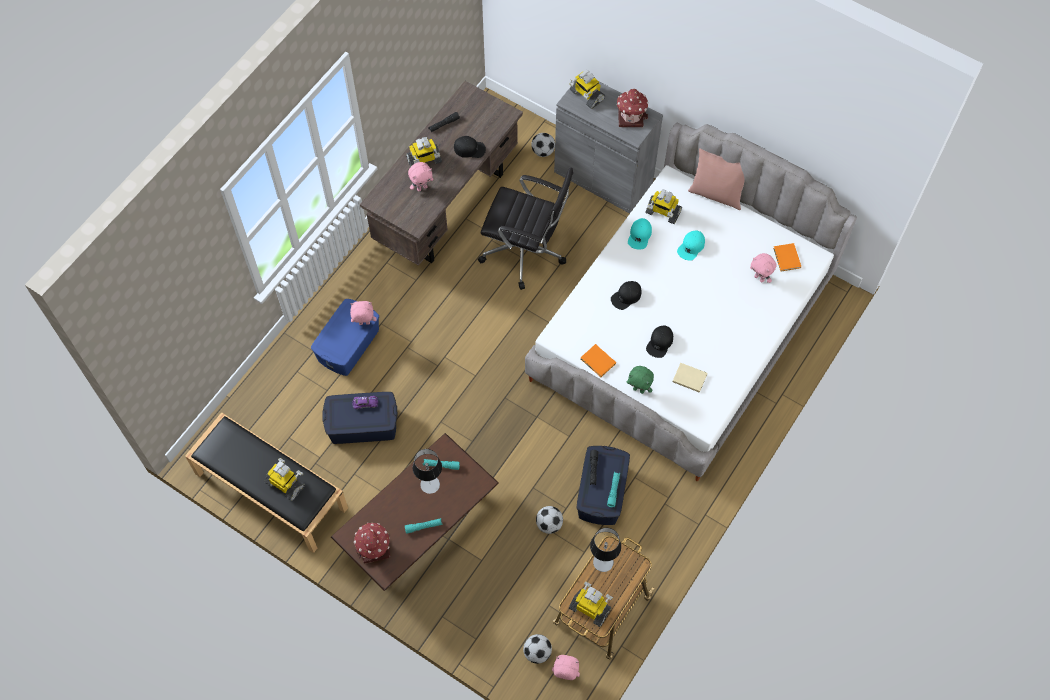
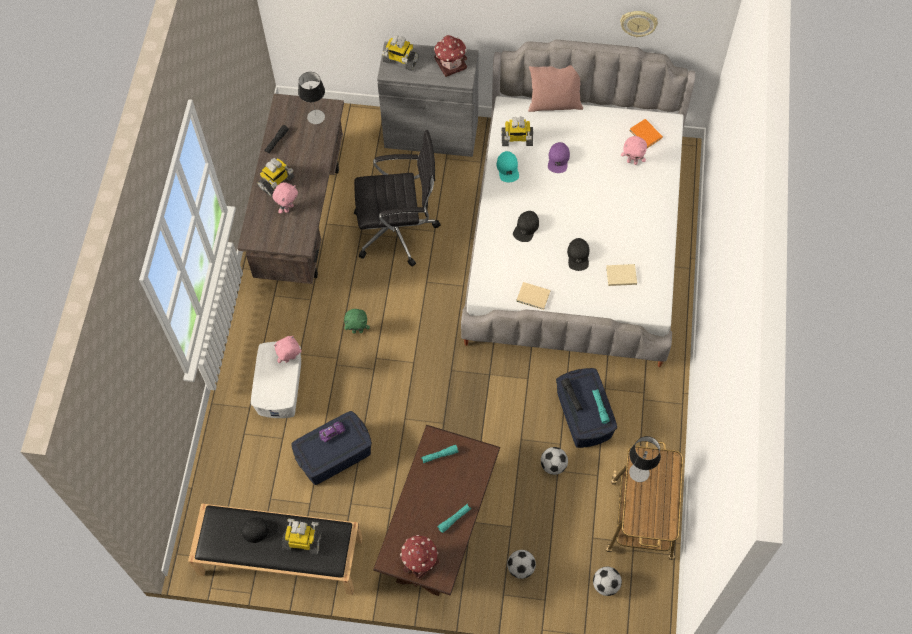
camera: 25 degrees left, 0 degrees up
blue storage box [311,299,379,376] -> white storage box [251,341,301,418]
table lamp [413,449,442,494] -> table lamp moved to [298,72,325,124]
black cap [454,136,486,158] -> black cap moved to [241,516,278,543]
football [531,133,555,157] -> football moved to [507,550,536,579]
pink plush toy [552,655,580,680] -> none
toy robot [569,582,613,627] -> none
orange book [580,344,616,377] -> beige book [516,282,550,310]
green plush toy [627,366,654,394] -> green plush toy moved to [344,309,370,334]
turquoise cap [677,231,705,261] -> purple cap [548,142,570,173]
none -> wall clock [620,11,658,38]

